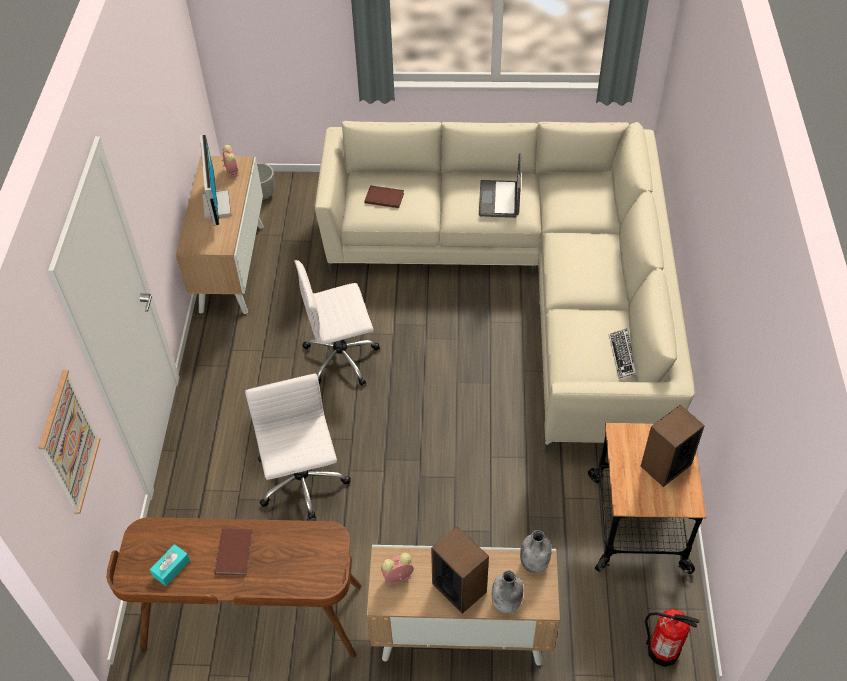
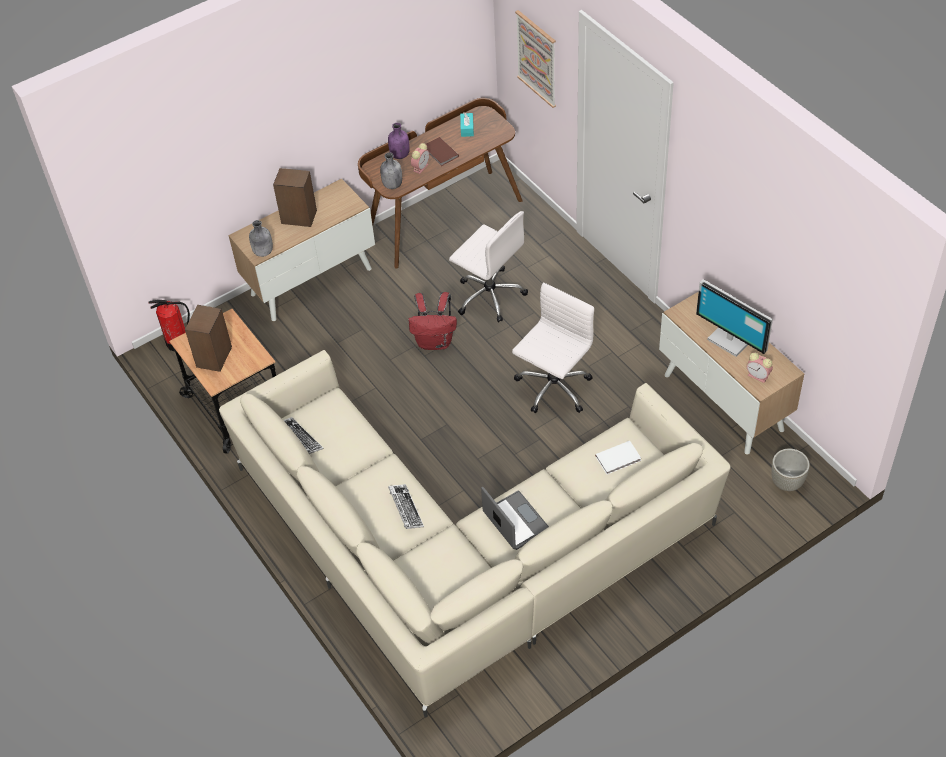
camera: 145 degrees right, 0 degrees up
brown book [365,185,404,208] -> white book [595,441,641,474]
alarm clock [381,553,414,586] -> alarm clock moved to [411,143,429,174]
grey bottle [492,570,523,613] -> grey bottle moved to [380,152,402,189]
none -> purple bottle [388,123,410,159]
none -> keyboard [388,484,424,529]
none -> red backpack [408,292,457,350]

